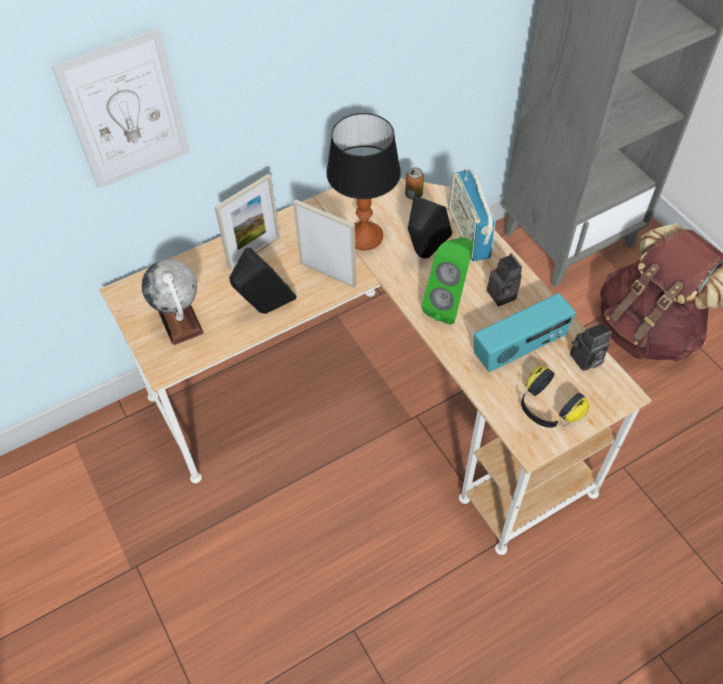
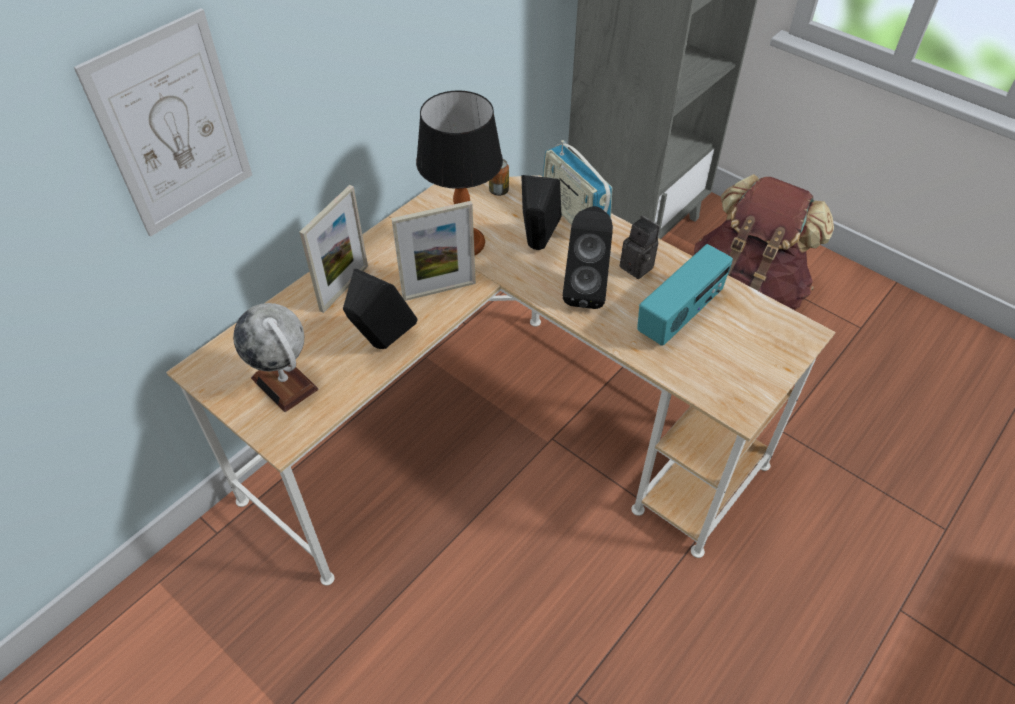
camera: 20 degrees left, 5 degrees down
picture frame [293,199,357,288] -> picture frame turned 150 degrees clockwise [391,201,476,301]
green speaker [422,237,473,324] -> black speaker [563,206,613,309]
headphones [521,367,590,428] -> none
camera [570,323,612,371] -> none

